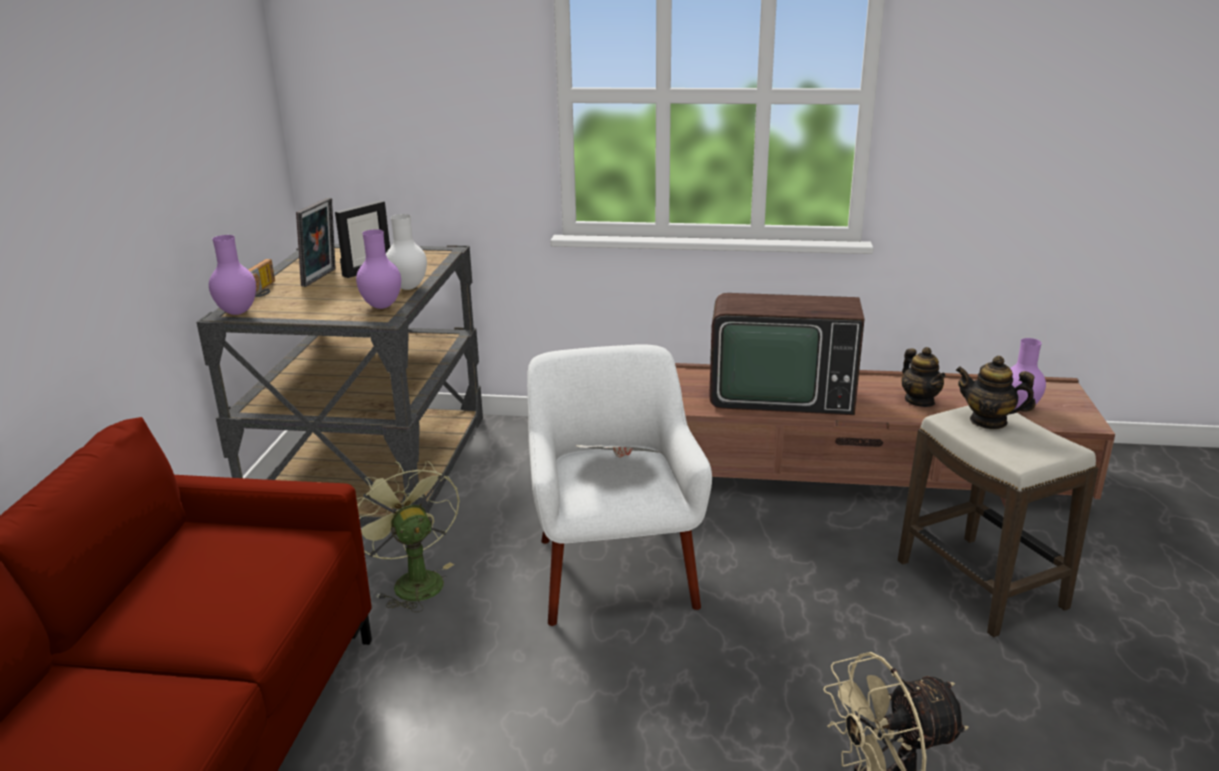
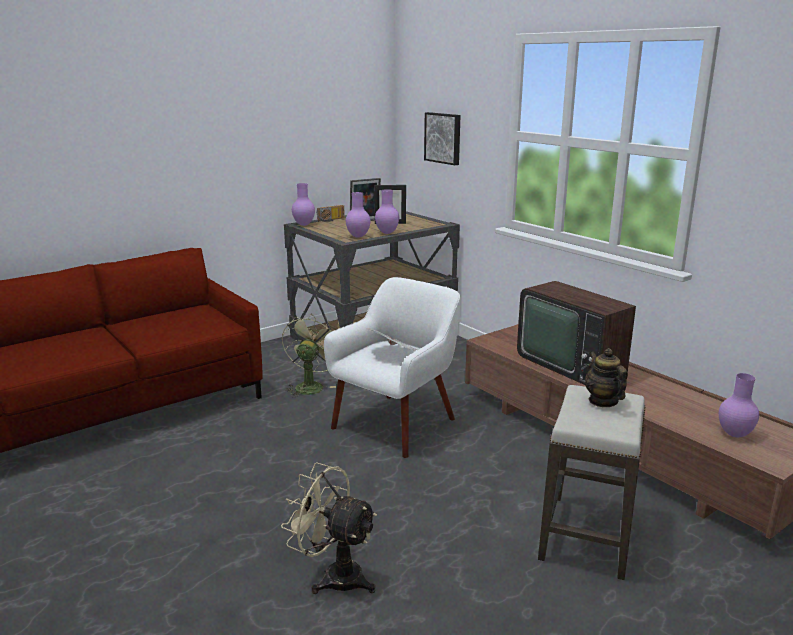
camera: 45 degrees right, 5 degrees down
white vase [386,214,427,290] -> purple vase [375,189,399,234]
teapot [901,347,946,407] -> none
none -> picture [424,112,461,165]

